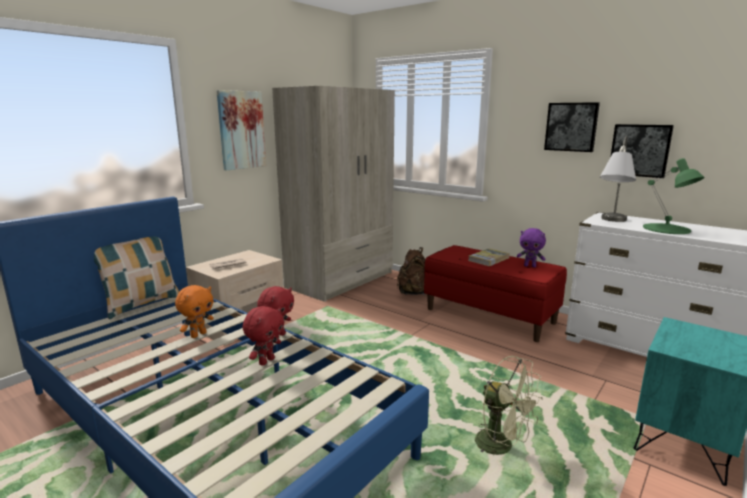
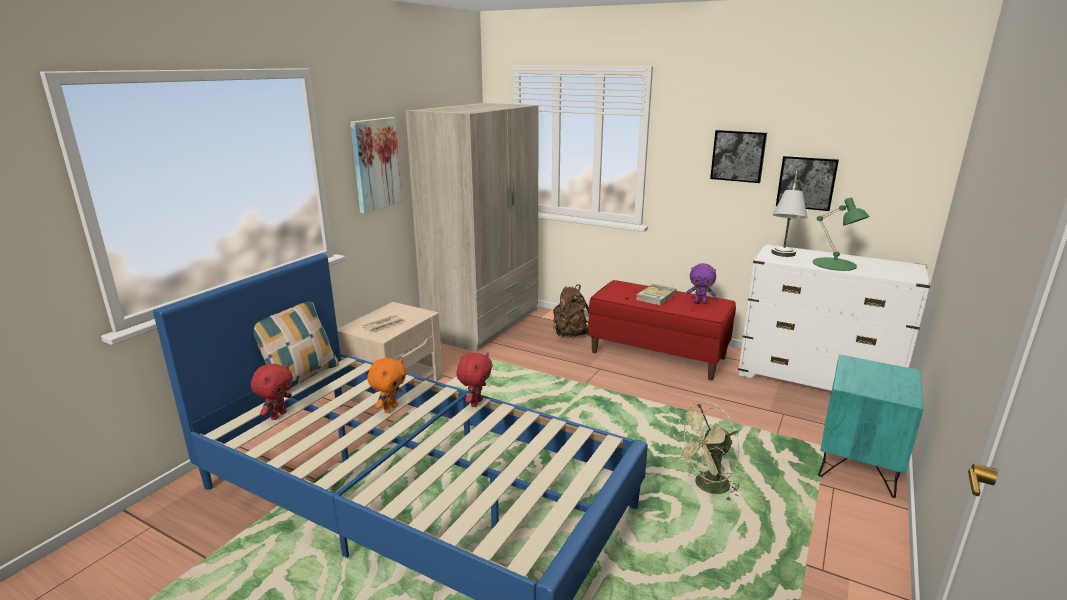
camera: 10 degrees left, 5 degrees up
red plush toy [243,306,284,366] -> red plush toy moved to [251,363,293,420]
green fan [475,356,543,455] -> green fan turned 120 degrees clockwise [673,402,741,502]

